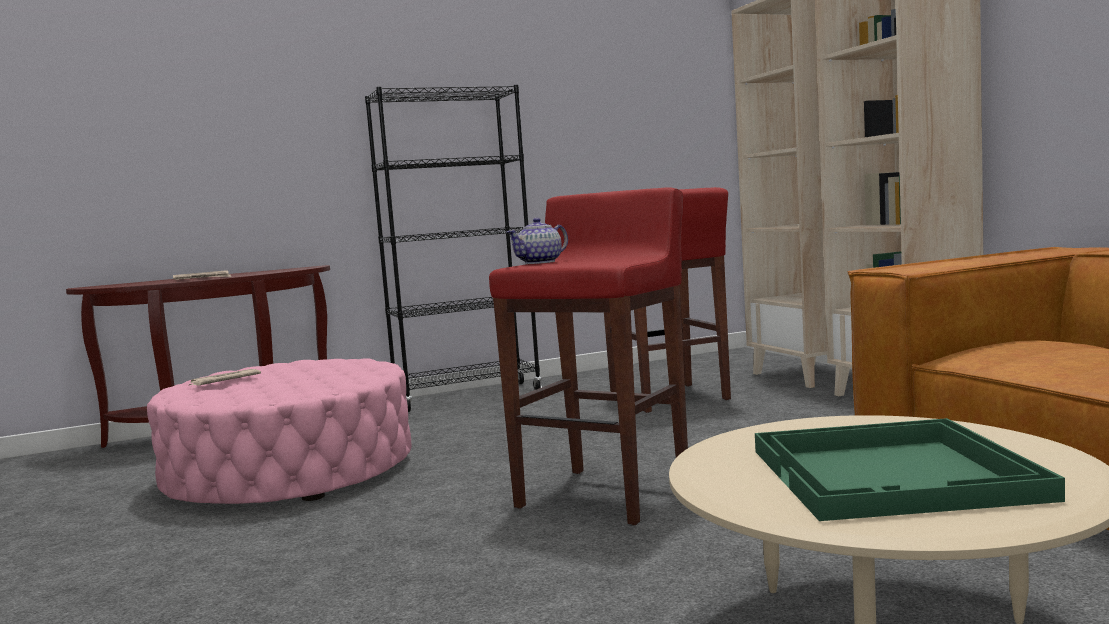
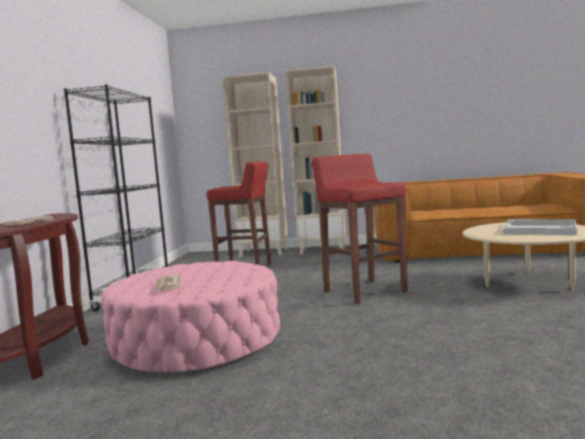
camera: 60 degrees left, 0 degrees up
teapot [507,218,568,264] -> none
green tray [755,418,1065,521] -> white tray [503,219,577,235]

